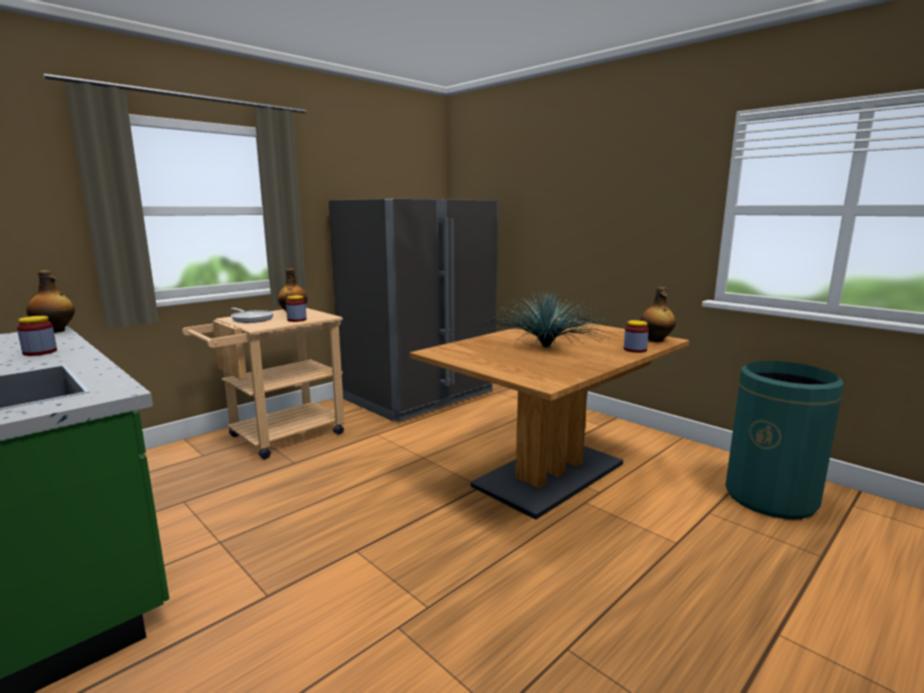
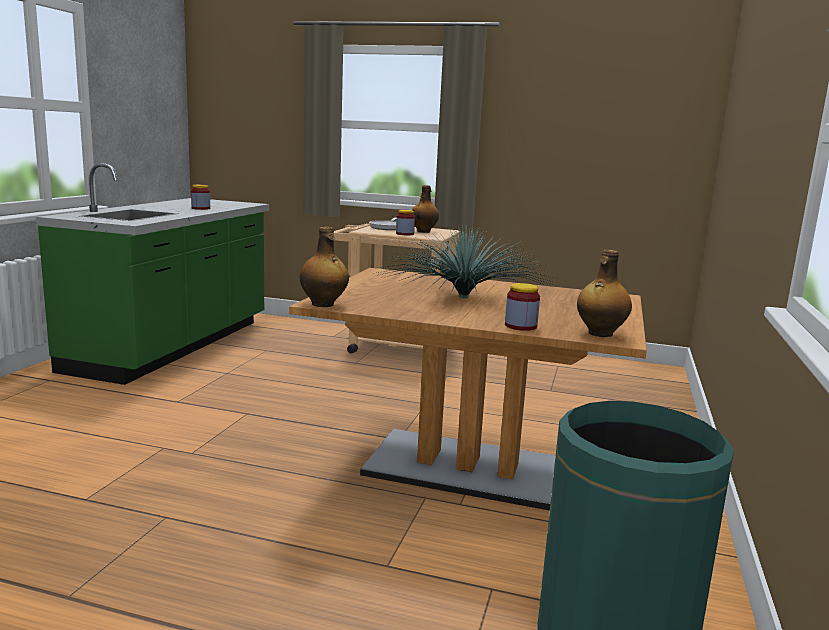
camera: 60 degrees right, 0 degrees up
bottle [26,270,75,333] -> bottle moved to [300,227,349,307]
grey fridge [329,199,498,422] -> none

